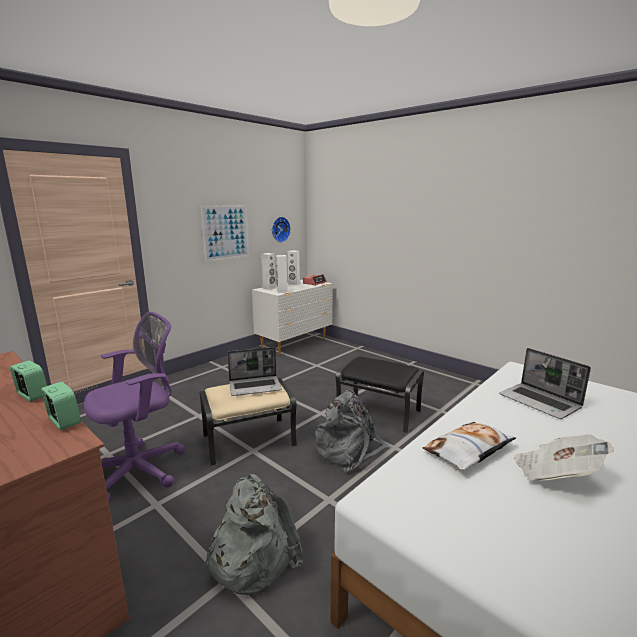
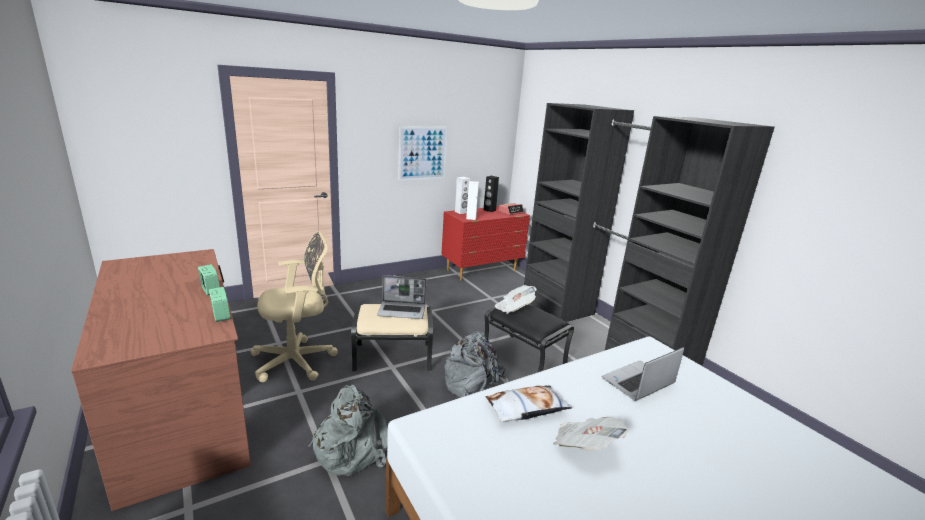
camera: 15 degrees right, 5 degrees up
purple office chair [84,311,186,502] -> beige office chair [250,231,338,382]
white dresser [252,280,333,355] -> red dresser [441,206,530,281]
wall clock [272,217,291,242] -> none
white speaker [288,250,300,285] -> black speaker [484,176,499,212]
laptop [499,348,591,419] -> laptop turned 75 degrees clockwise [602,347,684,401]
none -> newspaper [495,285,537,314]
none -> black wardrobe [524,103,774,366]

